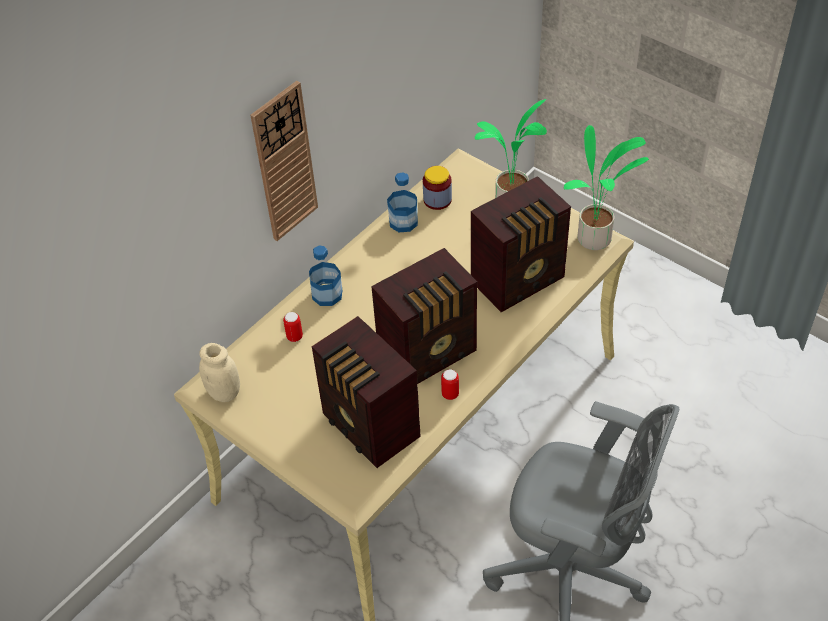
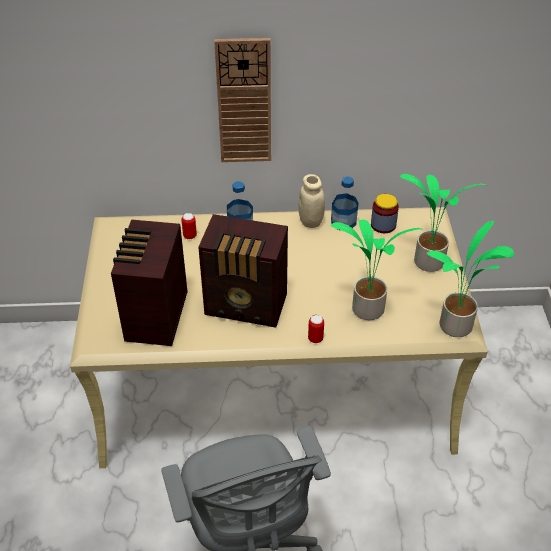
camera: 45 degrees right, 5 degrees down
beige jar [199,343,240,402] -> beige jar moved to [299,174,325,228]
can [441,369,459,400] -> can moved to [308,315,324,343]
radio [471,176,571,312] -> potted plant [331,219,422,320]

